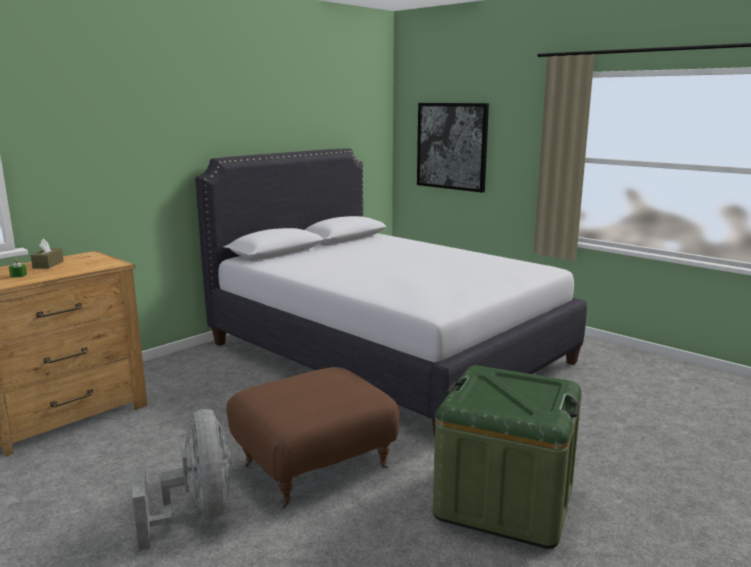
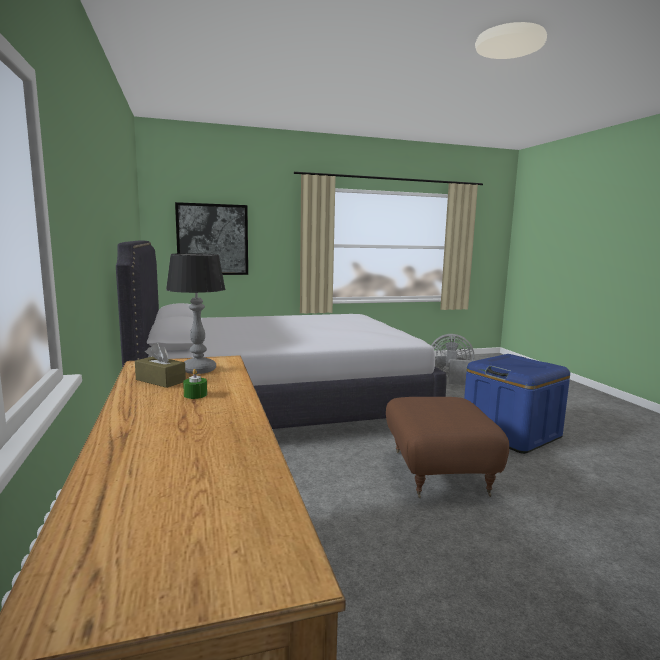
camera: 60 degrees left, 5 degrees down
grey fan [132,409,232,550] -> grey fan moved to [431,334,474,385]
green storage box [433,365,582,549] -> blue storage box [464,354,570,454]
none -> table lamp [166,253,226,374]

